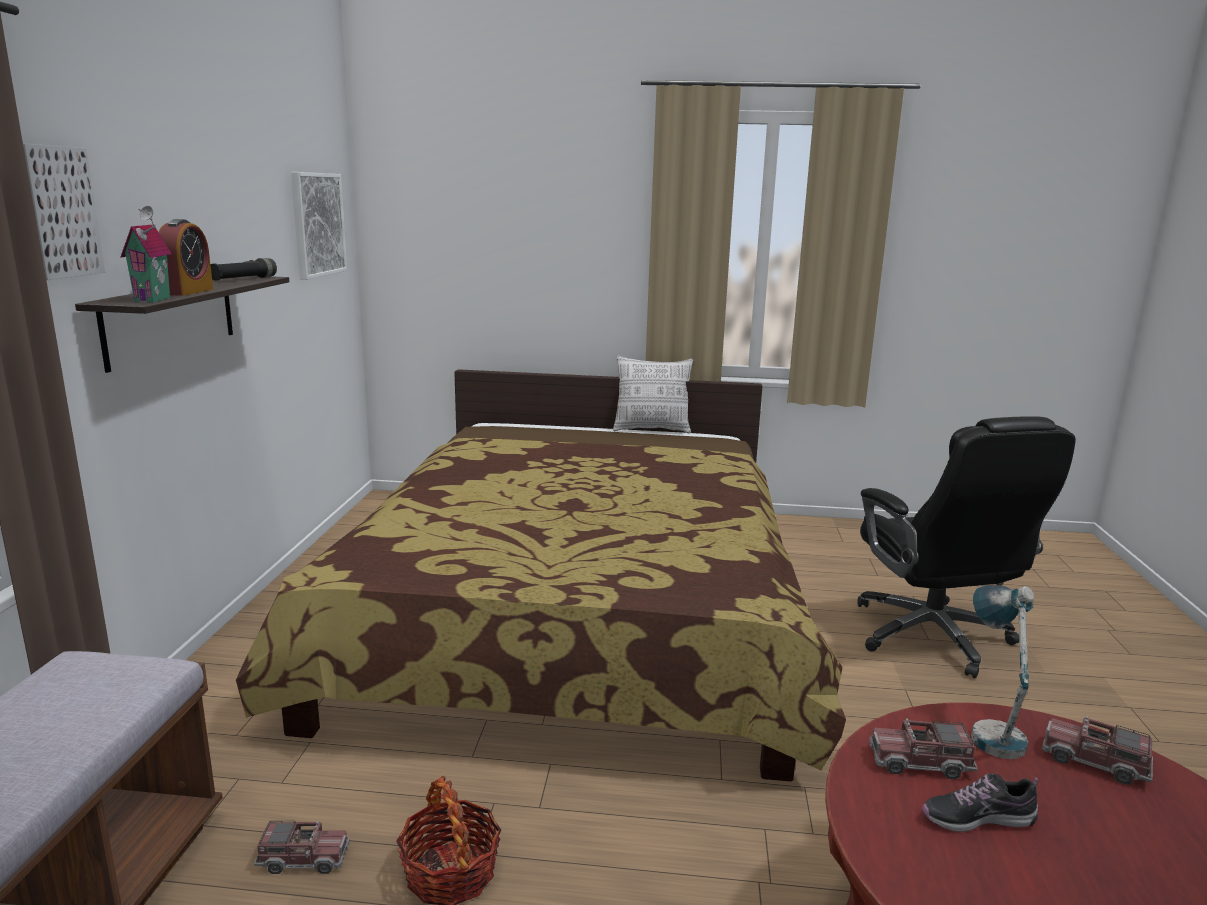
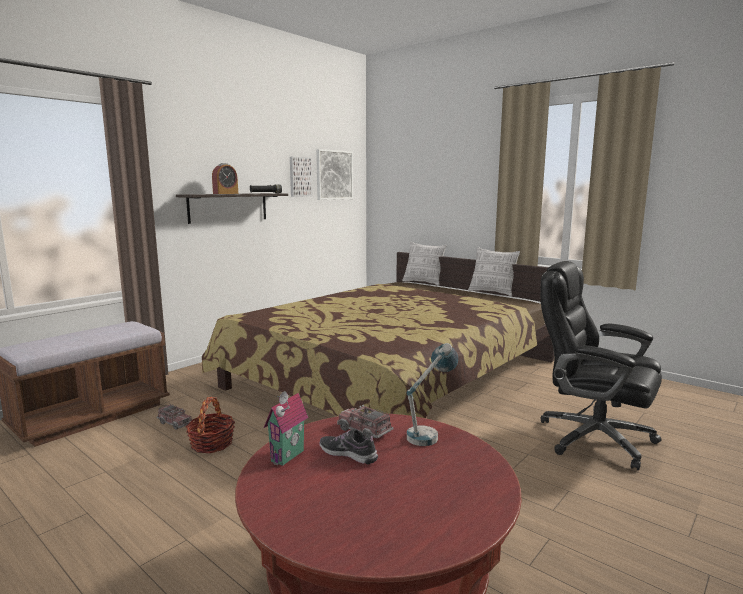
camera: 35 degrees right, 5 degrees down
picture [23,143,105,280] -> picture moved to [290,157,312,197]
toy house [121,206,172,303] -> toy house moved to [264,391,308,466]
black office chair [857,416,1076,678] -> black office chair turned 105 degrees clockwise [540,261,662,470]
toy truck [1042,716,1153,785] -> none
none -> pillow [402,242,447,286]

